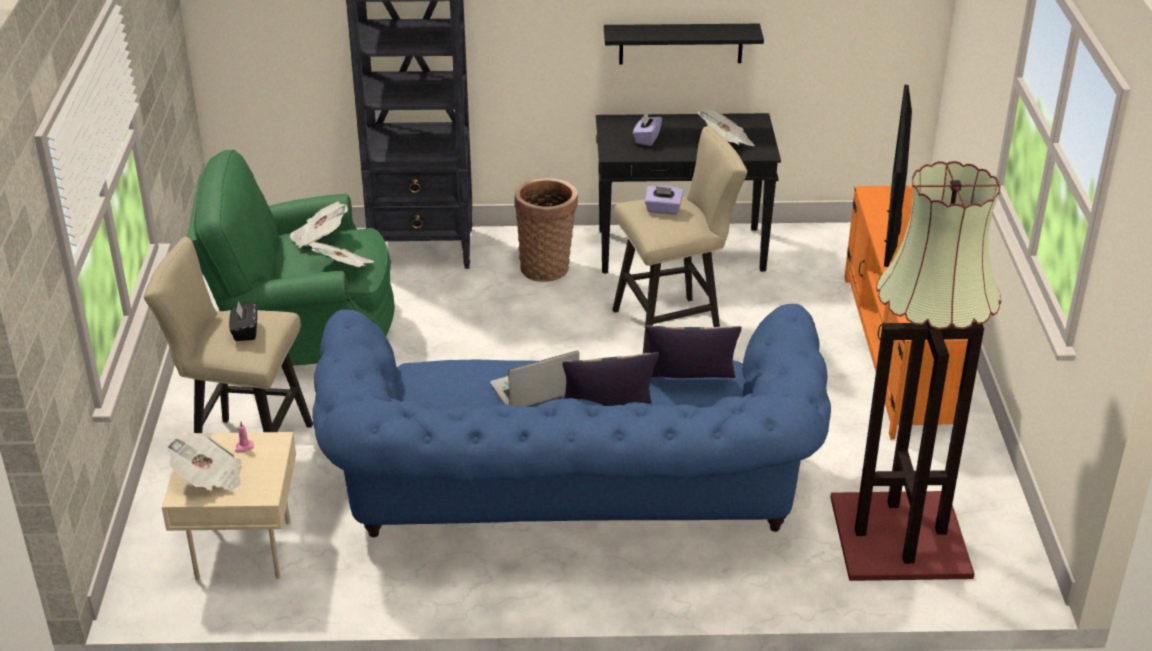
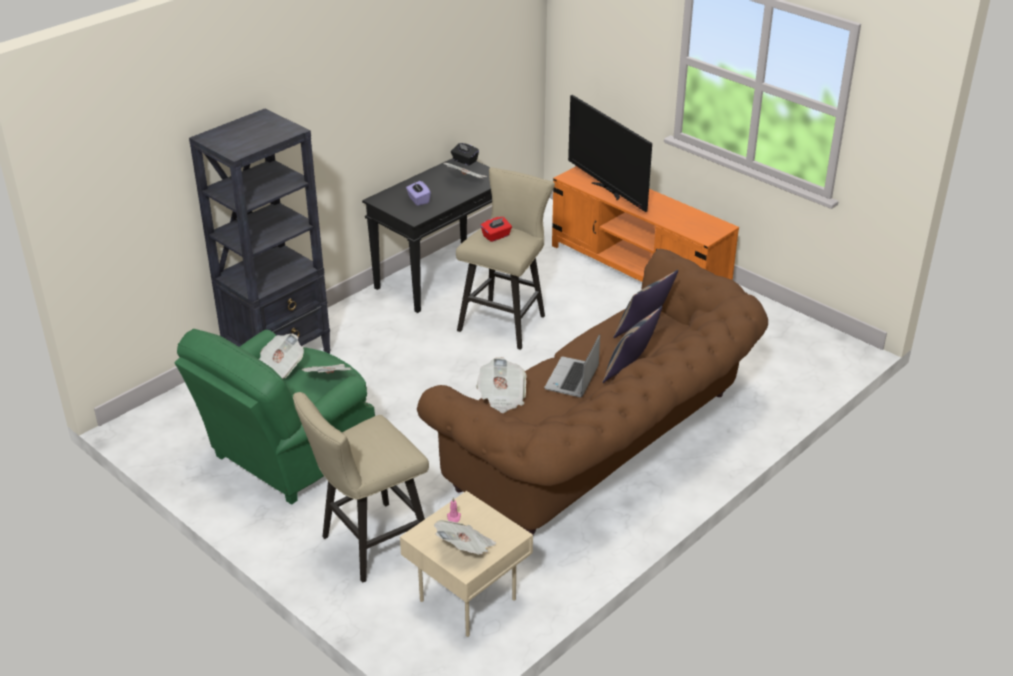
camera: 45 degrees left, 0 degrees up
black tissue box [229,301,257,341] -> black tissue box moved to [451,143,479,165]
blue sofa [312,304,831,537] -> brown sofa [417,249,768,535]
basket [514,178,578,282] -> none
black shelf [604,24,764,64] -> none
purple tissue box [645,185,683,214] -> red tissue box [481,217,512,242]
floor lamp [830,161,1001,581] -> none
none -> newspaper [476,357,527,413]

